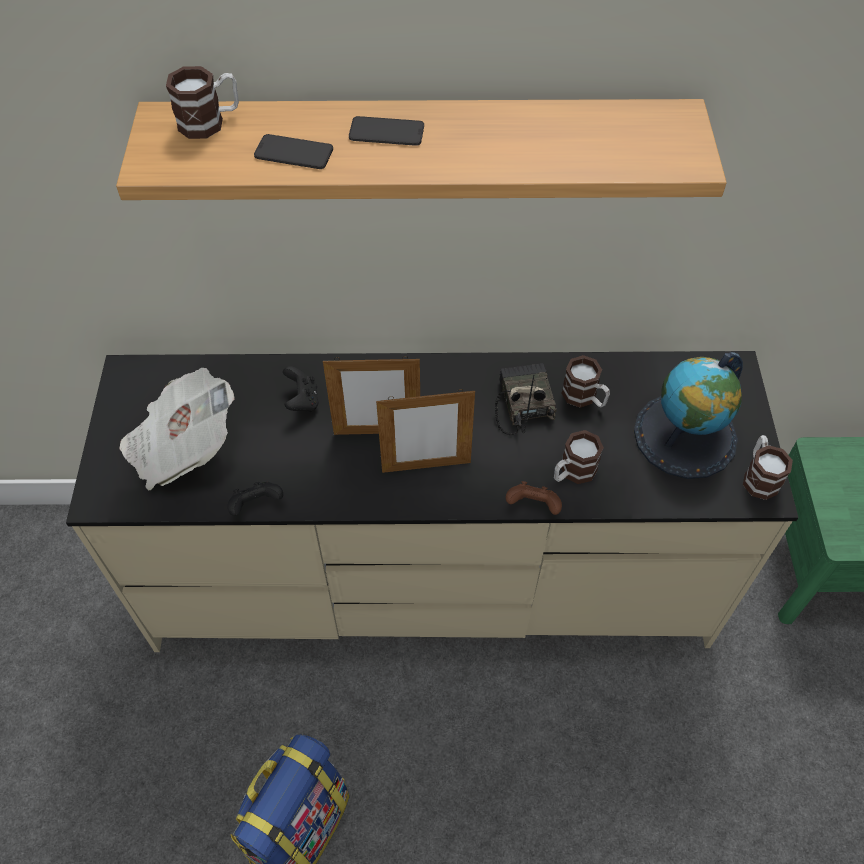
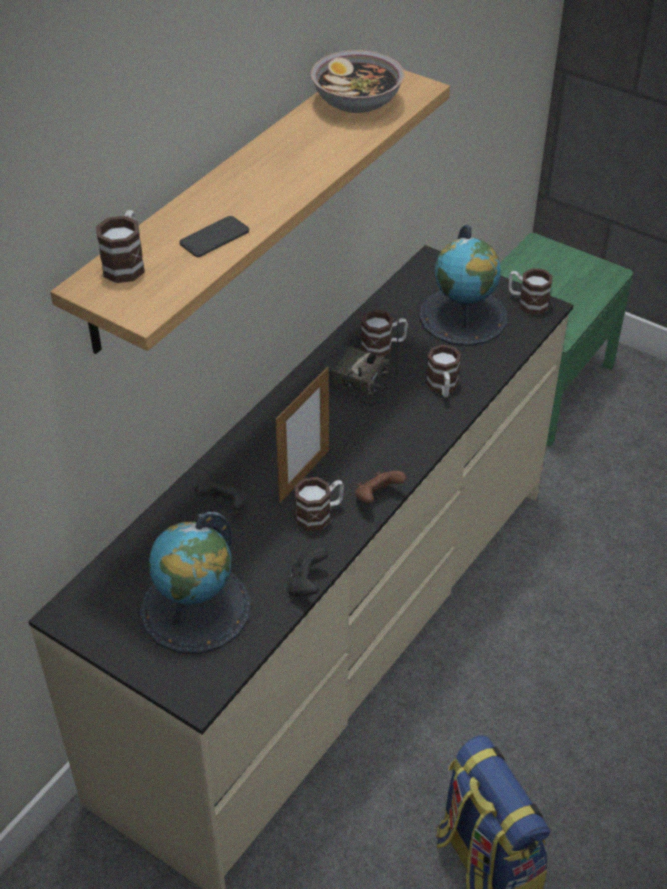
camera: 55 degrees left, 10 degrees down
newspaper [119,368,235,491] -> globe [140,512,251,654]
phone [349,116,424,146] -> none
picture frame [376,389,475,473] -> none
brown game controller [506,481,562,515] -> brown game controller moved to [355,471,406,503]
none -> mug [294,477,344,531]
none -> bowl [311,50,405,113]

